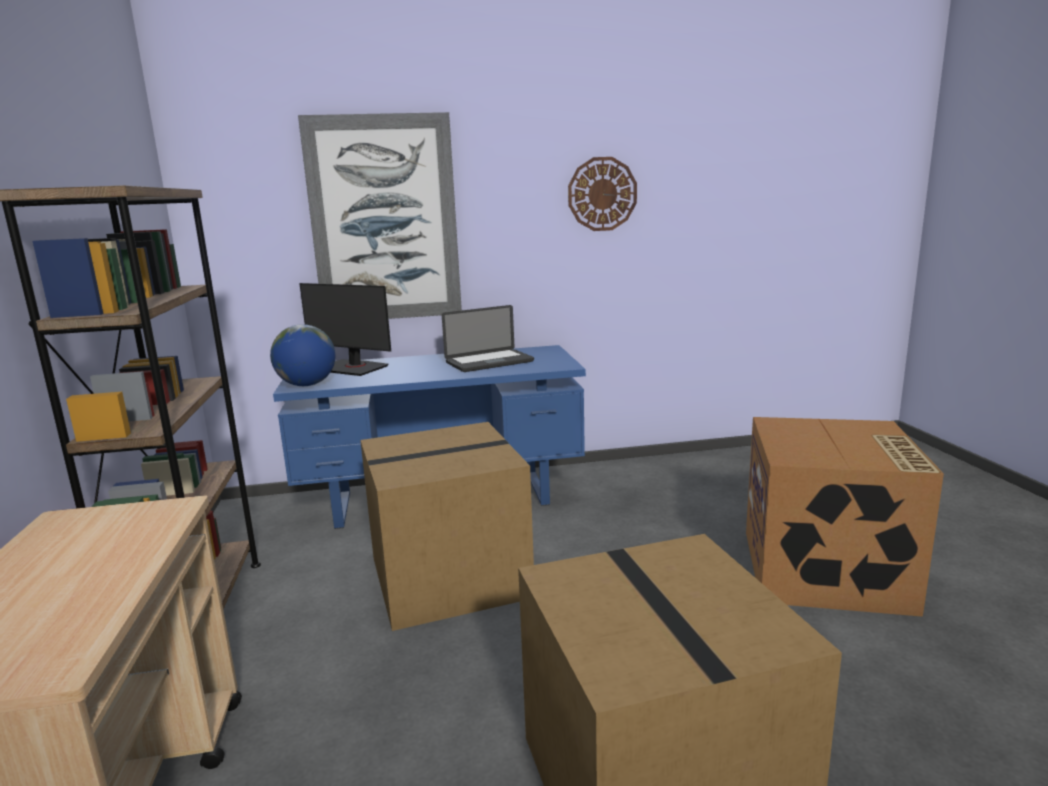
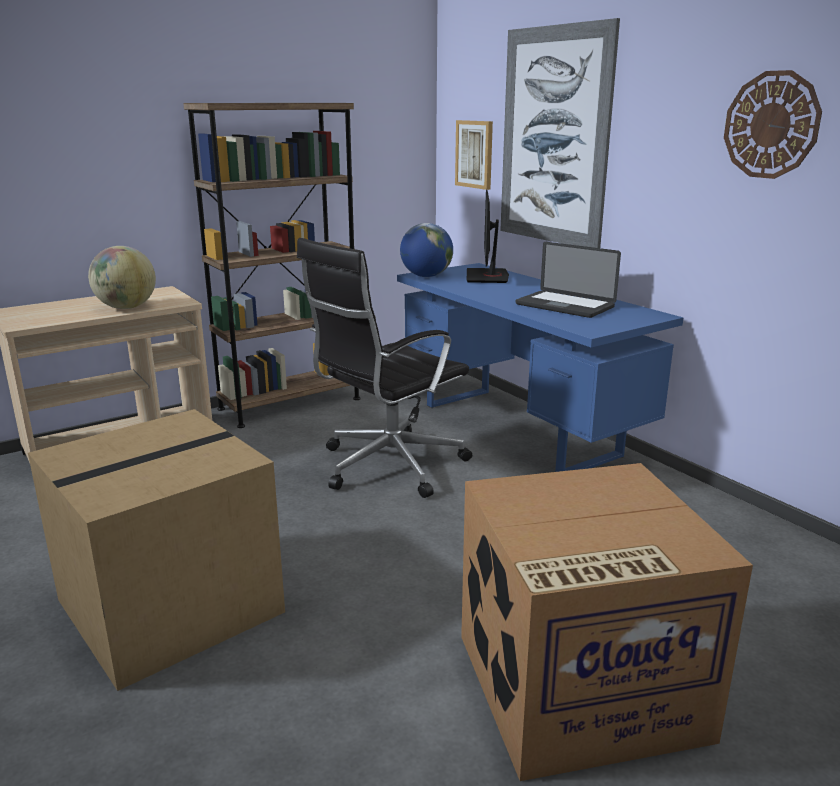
camera: 65 degrees right, 5 degrees up
cardboard box [360,422,534,631] -> black office chair [297,238,472,498]
none -> globe [88,246,156,309]
none -> picture [455,120,493,190]

